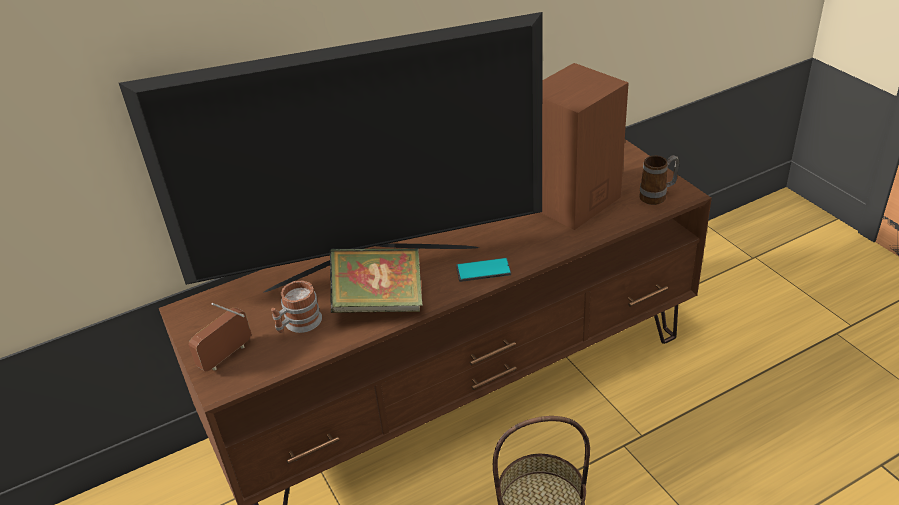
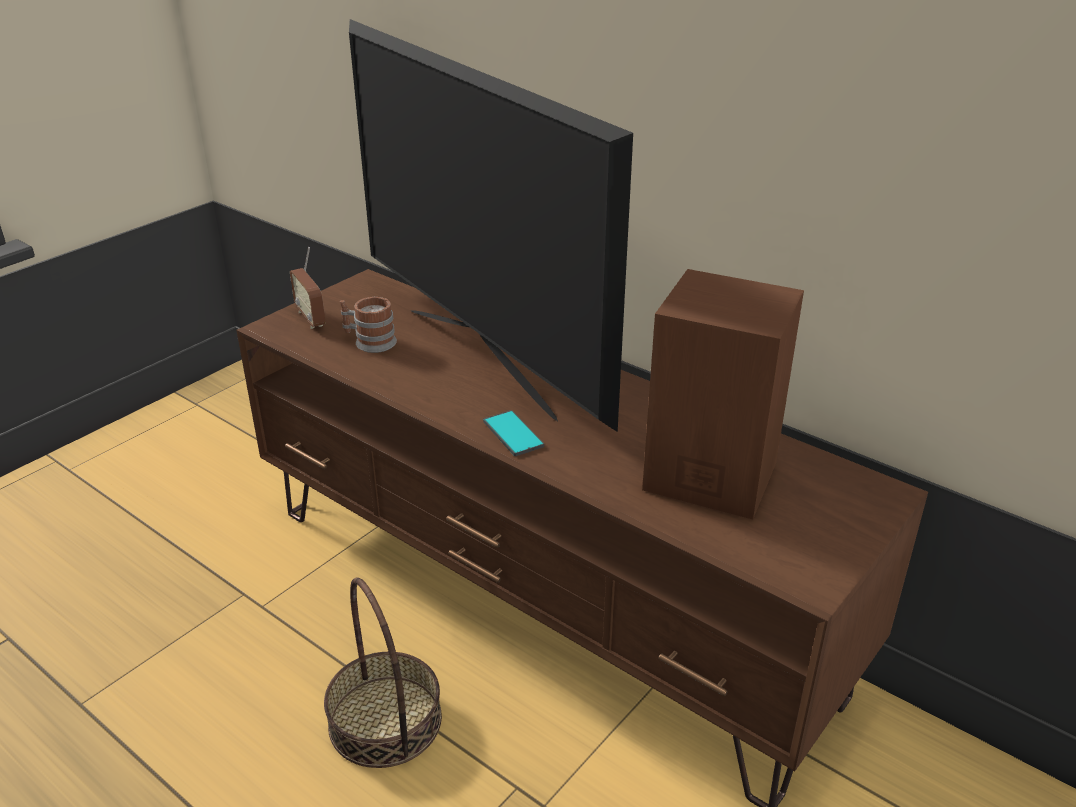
camera: 65 degrees right, 5 degrees down
radio [189,303,251,372] -> radio turned 135 degrees counterclockwise [290,247,326,329]
book [330,248,423,313] -> none
mug [640,155,679,205] -> none

